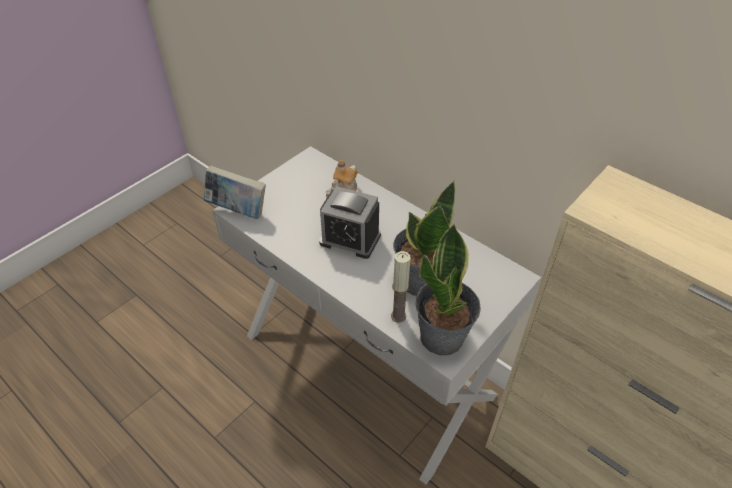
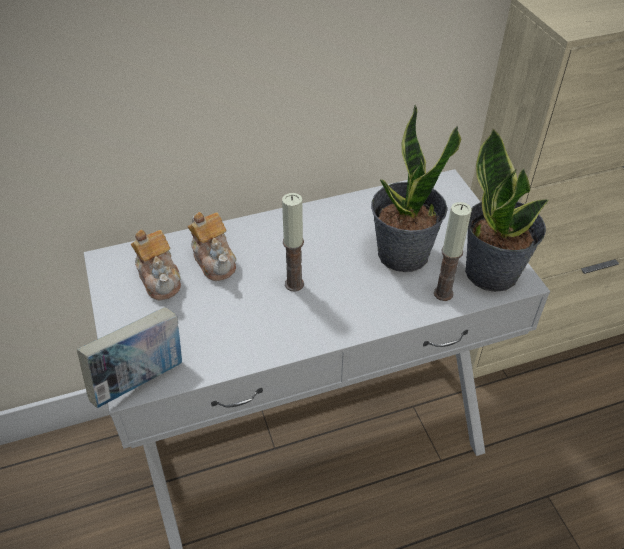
camera: 60 degrees left, 0 degrees up
alarm clock [319,186,381,259] -> candle [282,193,304,292]
none -> teapot [131,230,181,300]

